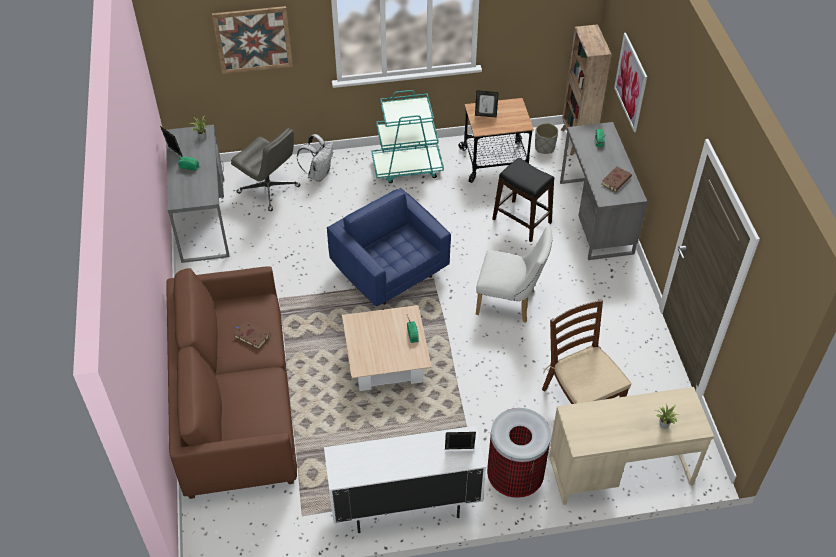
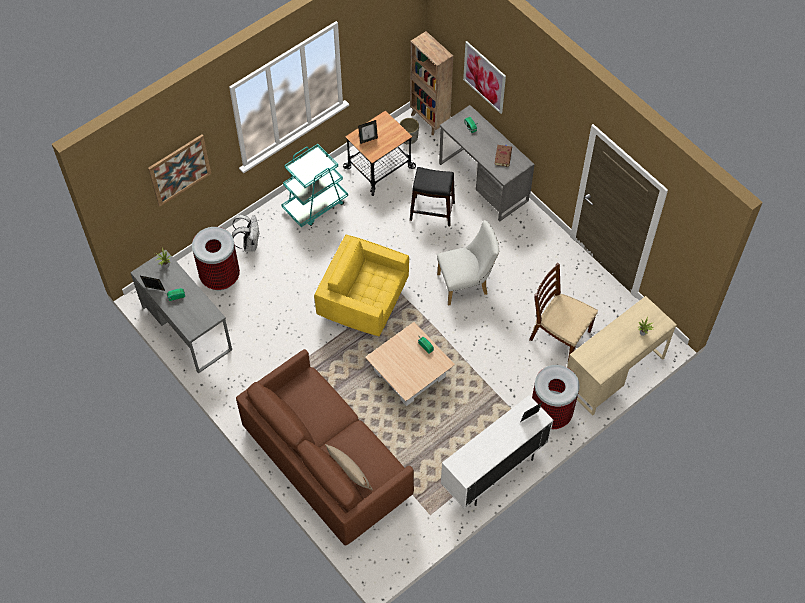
camera: 30 degrees left, 10 degrees up
grey office chair [231,128,300,211] -> trash can [192,227,240,290]
brown book [234,321,270,349] -> none
blue armchair [327,188,451,307] -> yellow armchair [314,234,409,336]
none -> beige pillow [325,444,373,491]

